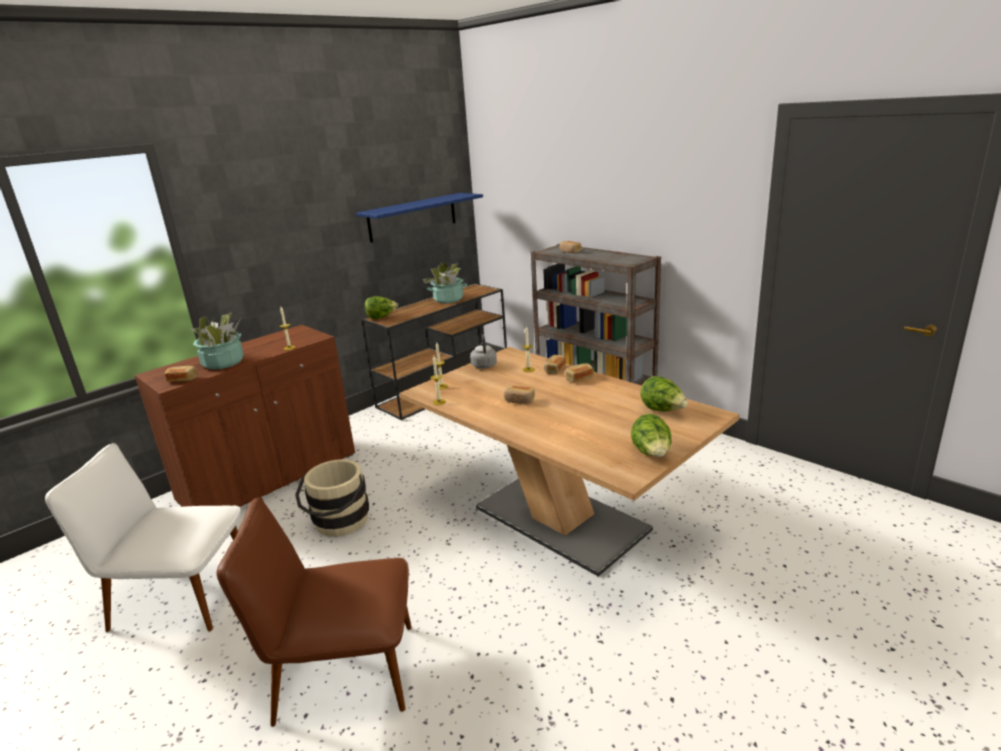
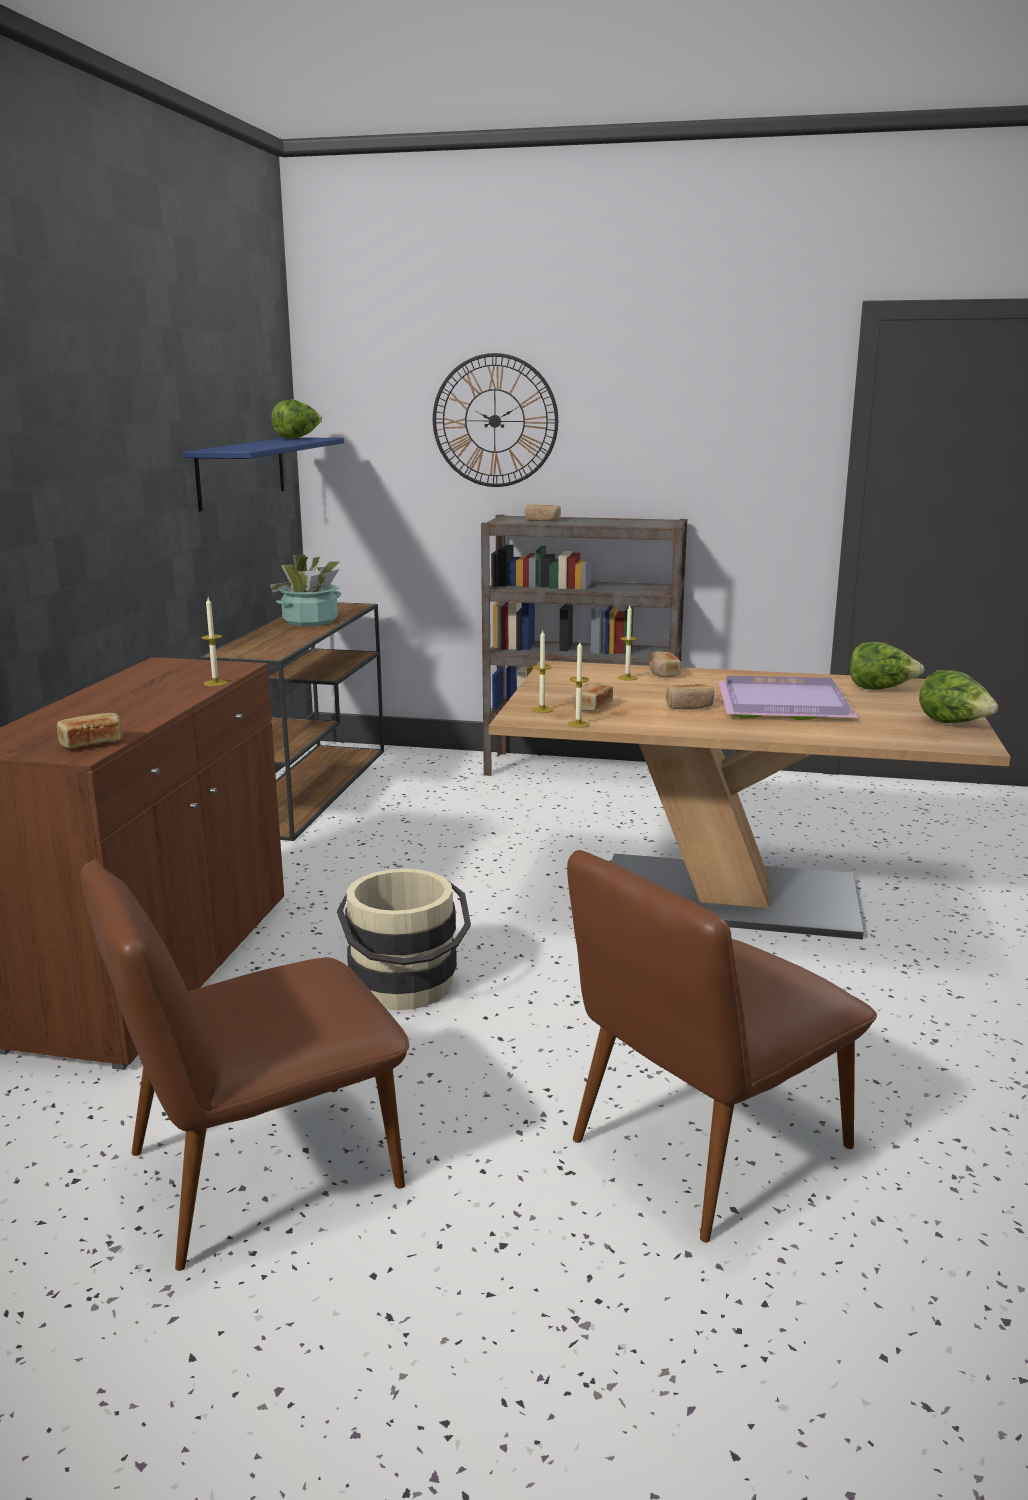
camera: 35 degrees left, 5 degrees down
white chair [45,443,240,632] -> brown chair [80,859,409,1271]
potted plant [190,313,244,370] -> none
lettuce [365,296,398,319] -> lettuce moved to [271,399,322,438]
grey kettle [470,334,497,369] -> none
bread [565,363,594,382] -> bread moved to [572,682,613,711]
none -> wall clock [433,353,558,487]
none -> purple tray [718,676,858,720]

